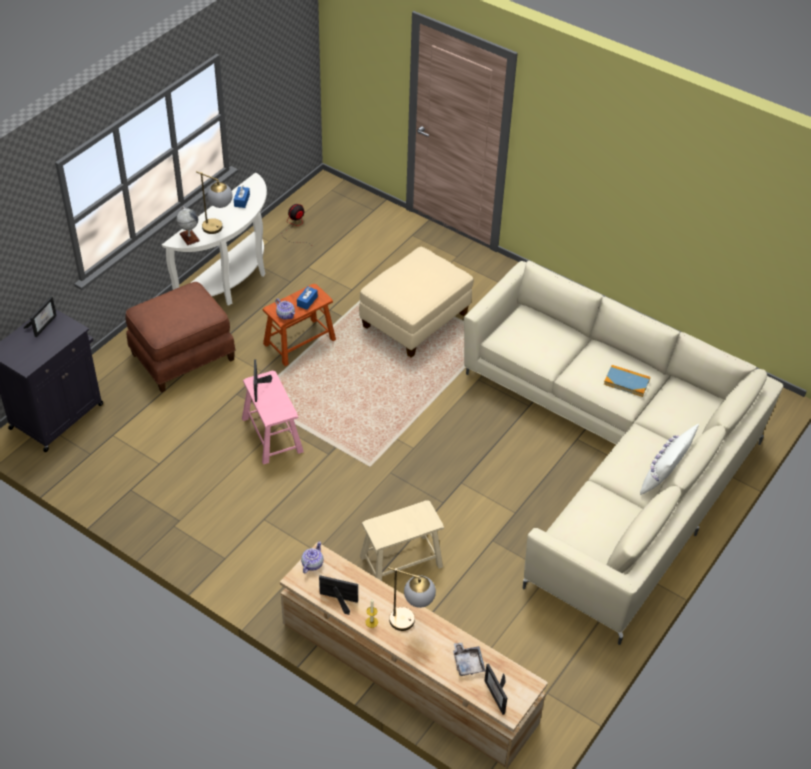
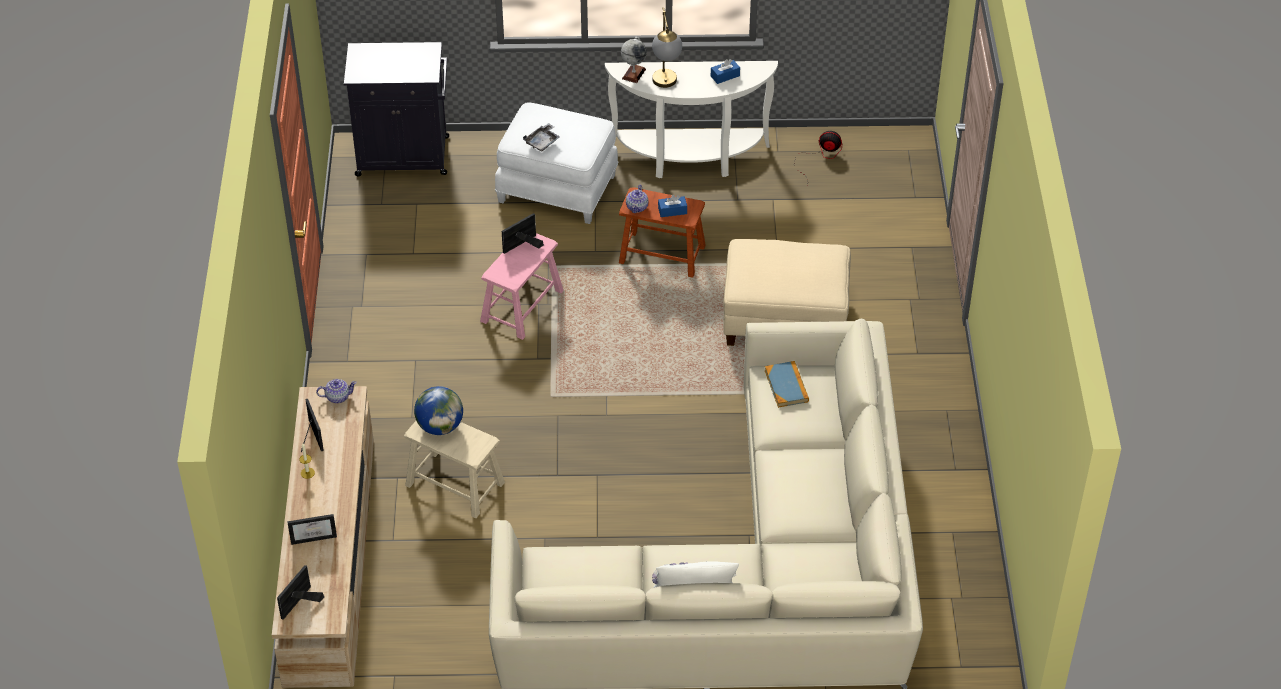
camera: 55 degrees right, 0 degrees up
picture frame [24,296,57,337] -> picture frame moved to [287,514,337,545]
brown ottoman [125,282,235,393] -> white ottoman [495,102,618,224]
table lamp [388,567,436,631] -> none
grey tray [453,643,486,676] -> grey tray moved to [523,123,560,151]
book [604,365,650,397] -> book moved to [765,361,809,408]
none -> globe [414,386,463,435]

